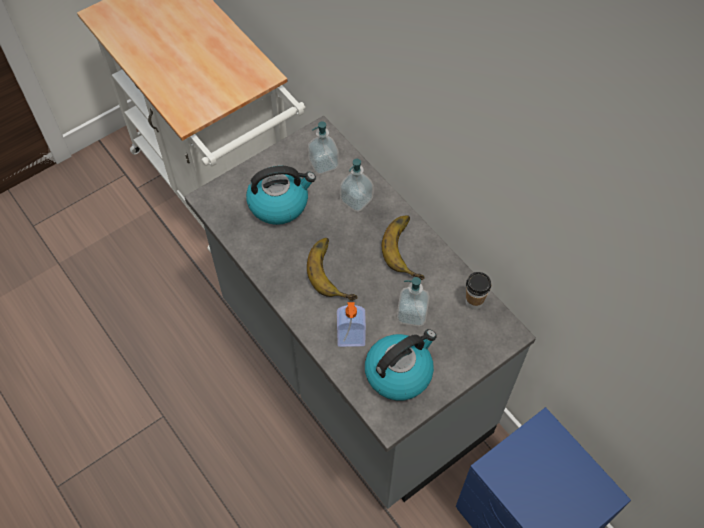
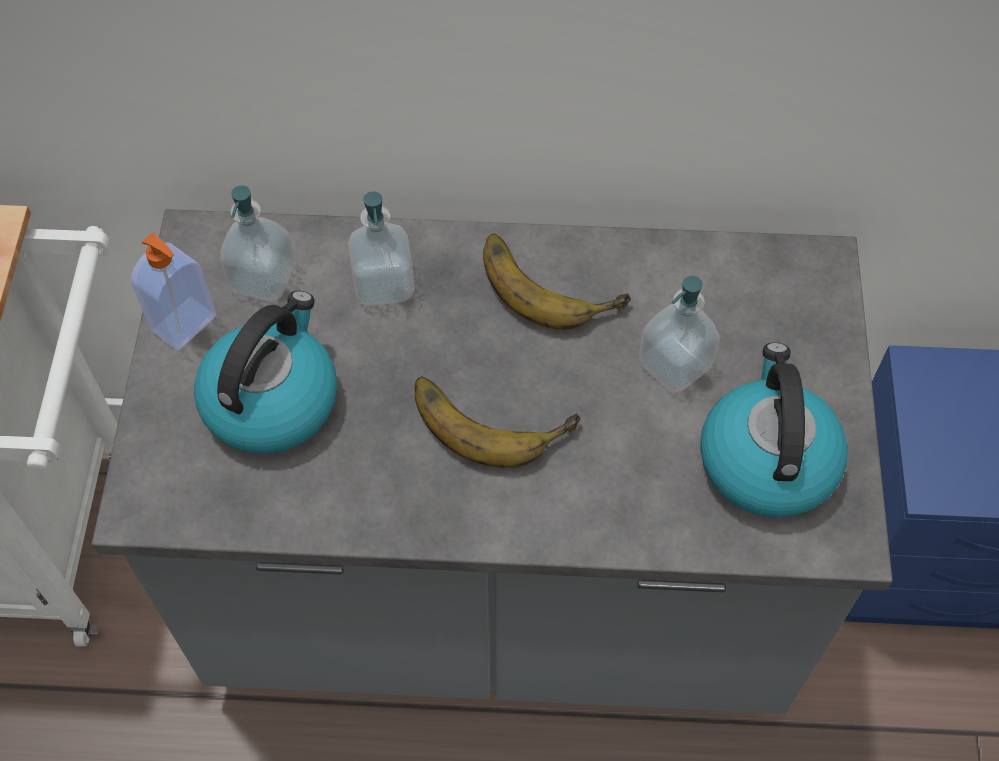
camera: 50 degrees left, 0 degrees up
soap dispenser [337,302,366,347] -> soap dispenser moved to [131,233,216,351]
cup [466,272,491,310] -> none

